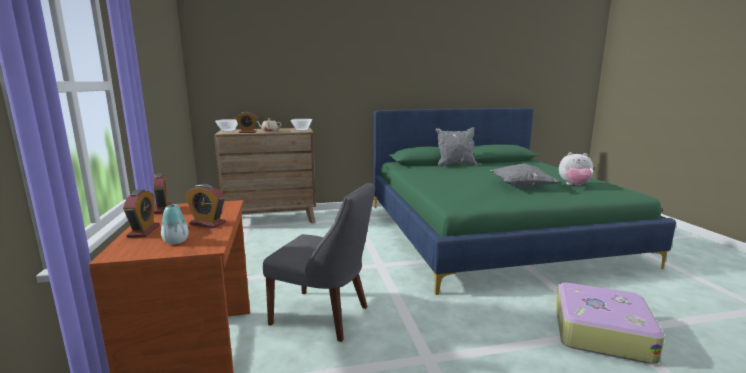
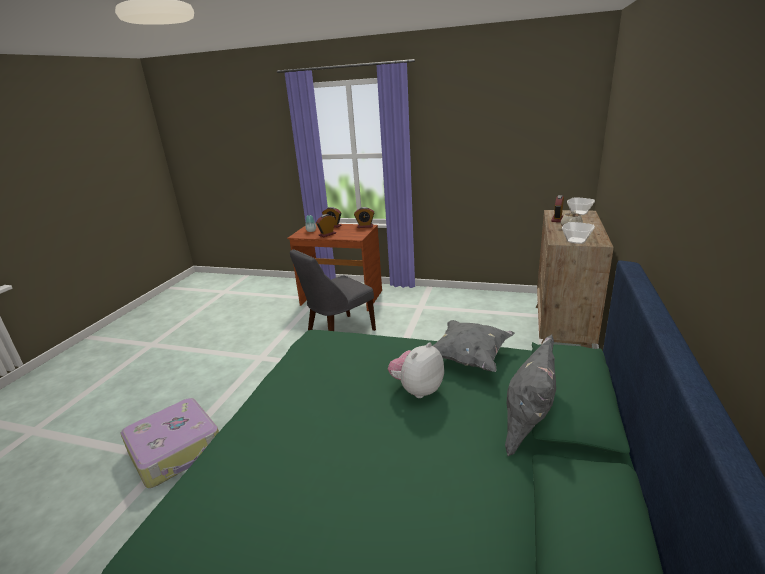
camera: 120 degrees right, 10 degrees up
grey pillow [491,164,560,188] -> grey pillow moved to [432,320,515,372]
plush toy [559,152,593,186] -> plush toy moved to [388,342,444,398]

